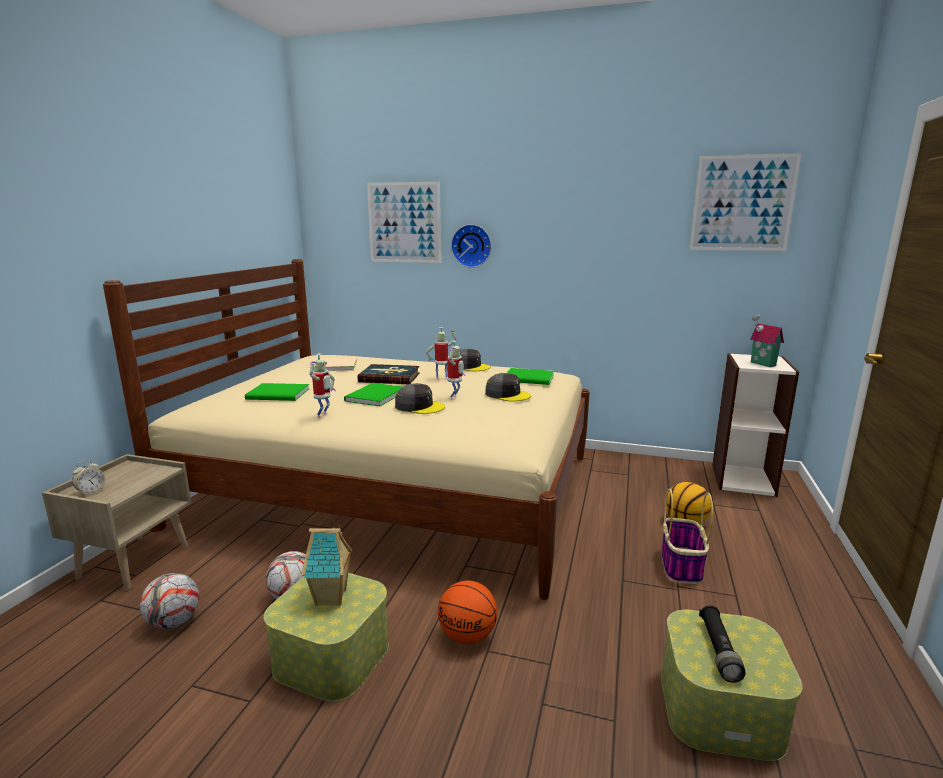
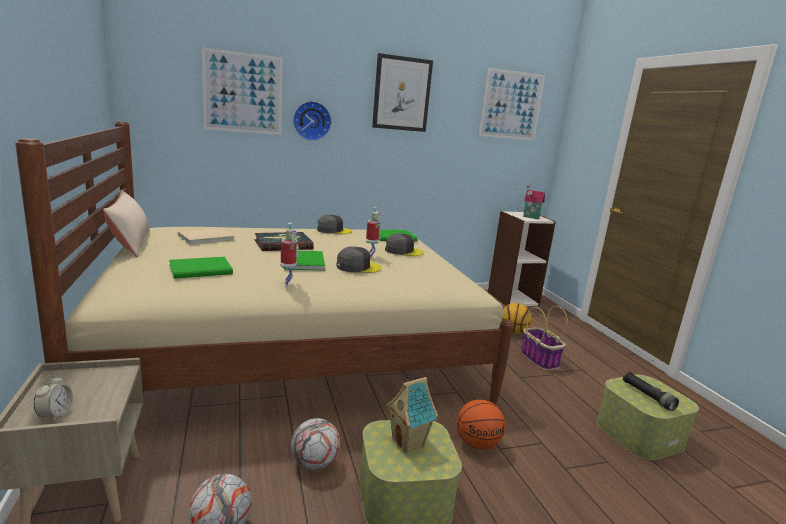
camera: 35 degrees left, 0 degrees up
toy robot [426,327,457,380] -> none
none -> beige pillow [103,190,150,257]
none -> picture [372,53,433,132]

